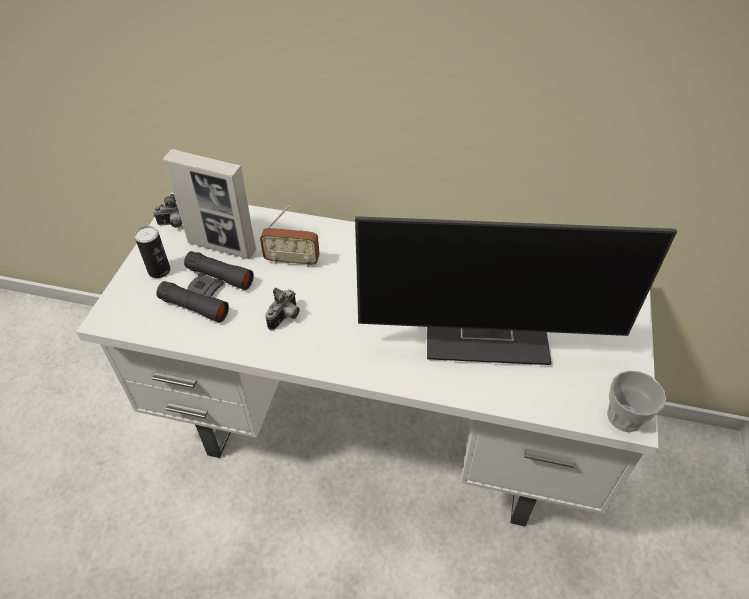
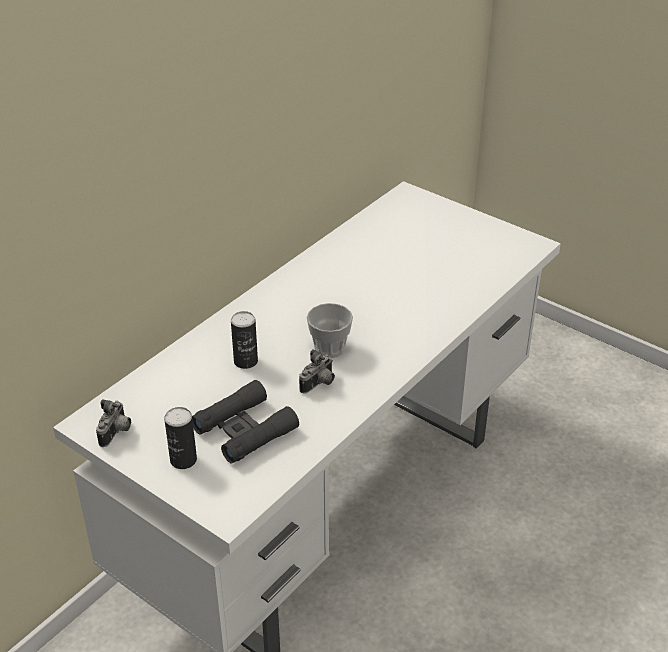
camera: 65 degrees left, 10 degrees down
picture frame [164,149,256,259] -> none
radio [260,206,320,267] -> can [231,311,258,369]
camera [265,288,300,330] -> camera turned 75 degrees clockwise [299,349,335,393]
monitor [355,216,677,365] -> none
cup [607,371,666,432] -> cup moved to [307,303,353,358]

